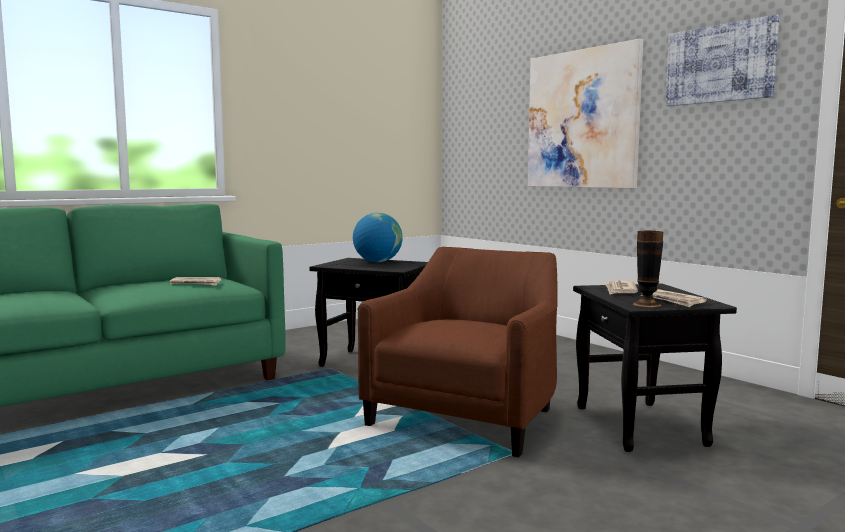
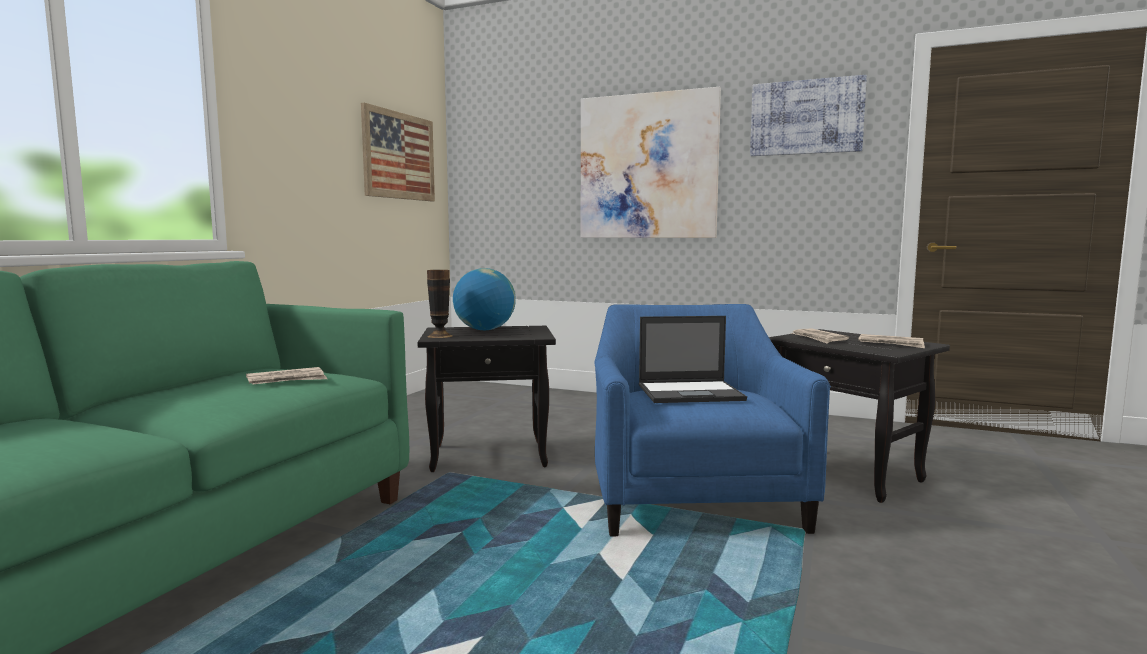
camera: 30 degrees left, 0 degrees up
brown armchair [357,247,558,457] -> blue armchair [595,304,831,536]
vase [633,231,663,307] -> vase moved to [427,270,453,338]
none -> picture [361,103,435,201]
none -> laptop [639,316,747,403]

